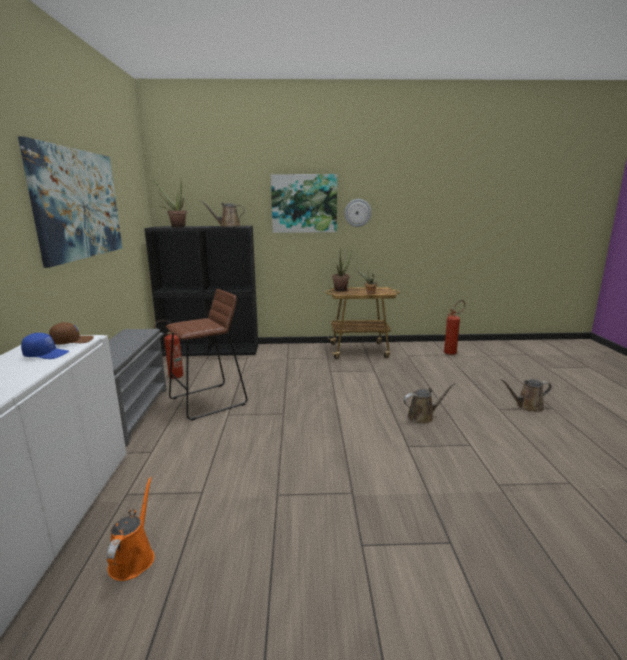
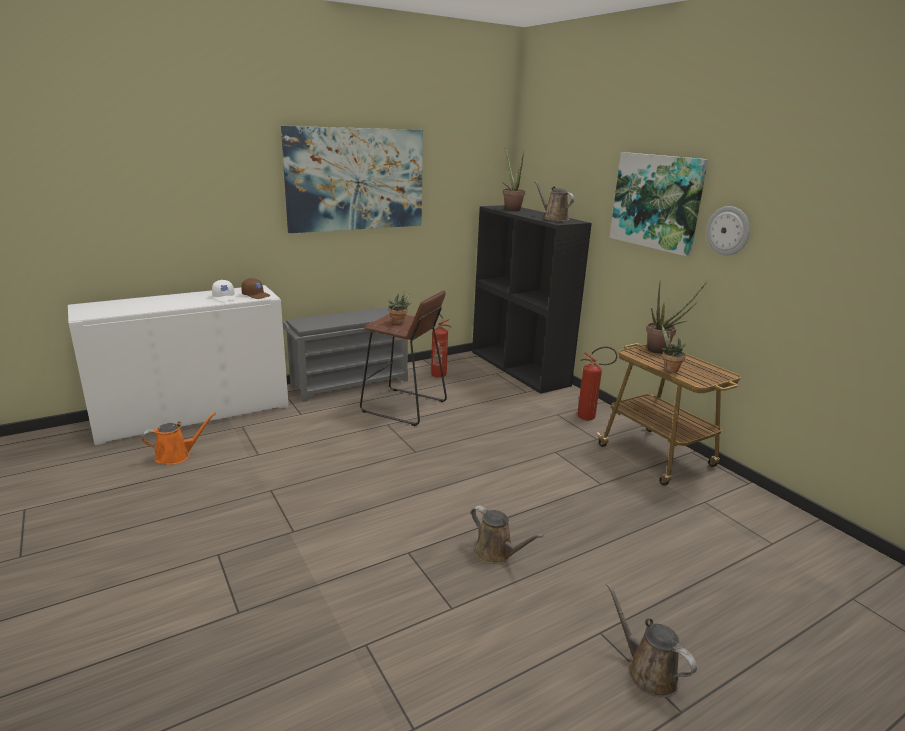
camera: 60 degrees right, 5 degrees up
blue cap [21,333,69,359] -> white cap [212,280,236,302]
fire extinguisher [444,300,465,355] -> fire extinguisher moved to [577,346,618,420]
none -> potted plant [388,292,412,324]

